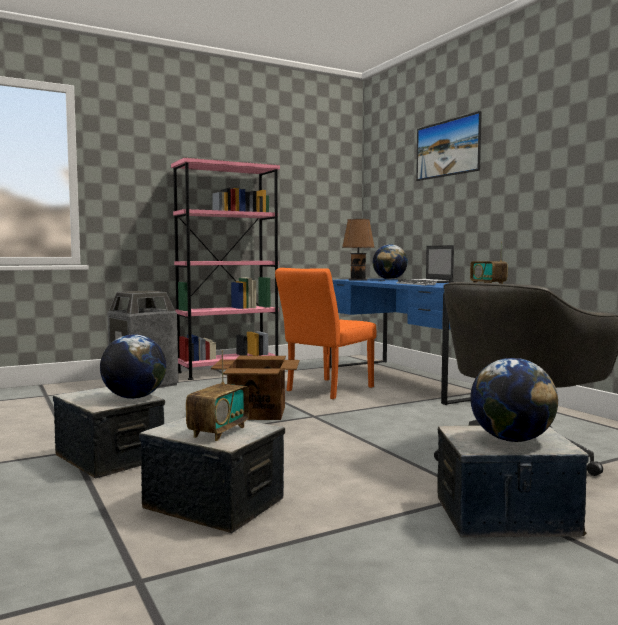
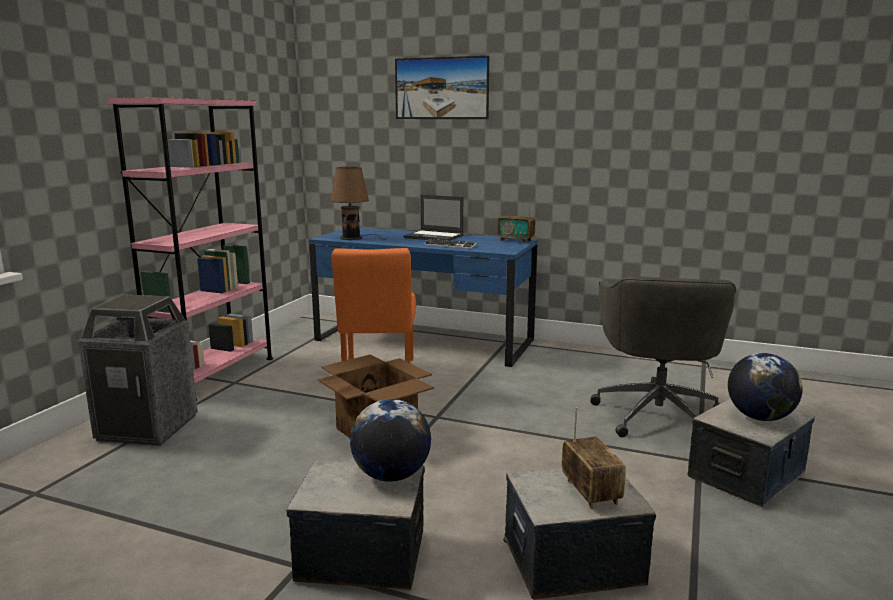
camera: 40 degrees left, 10 degrees up
globe [373,244,408,279] -> none

